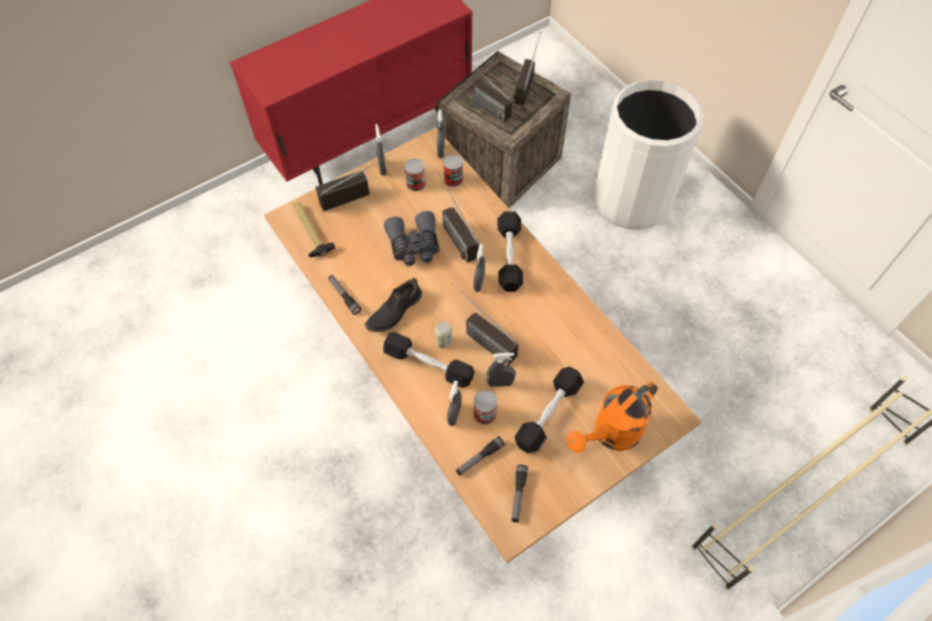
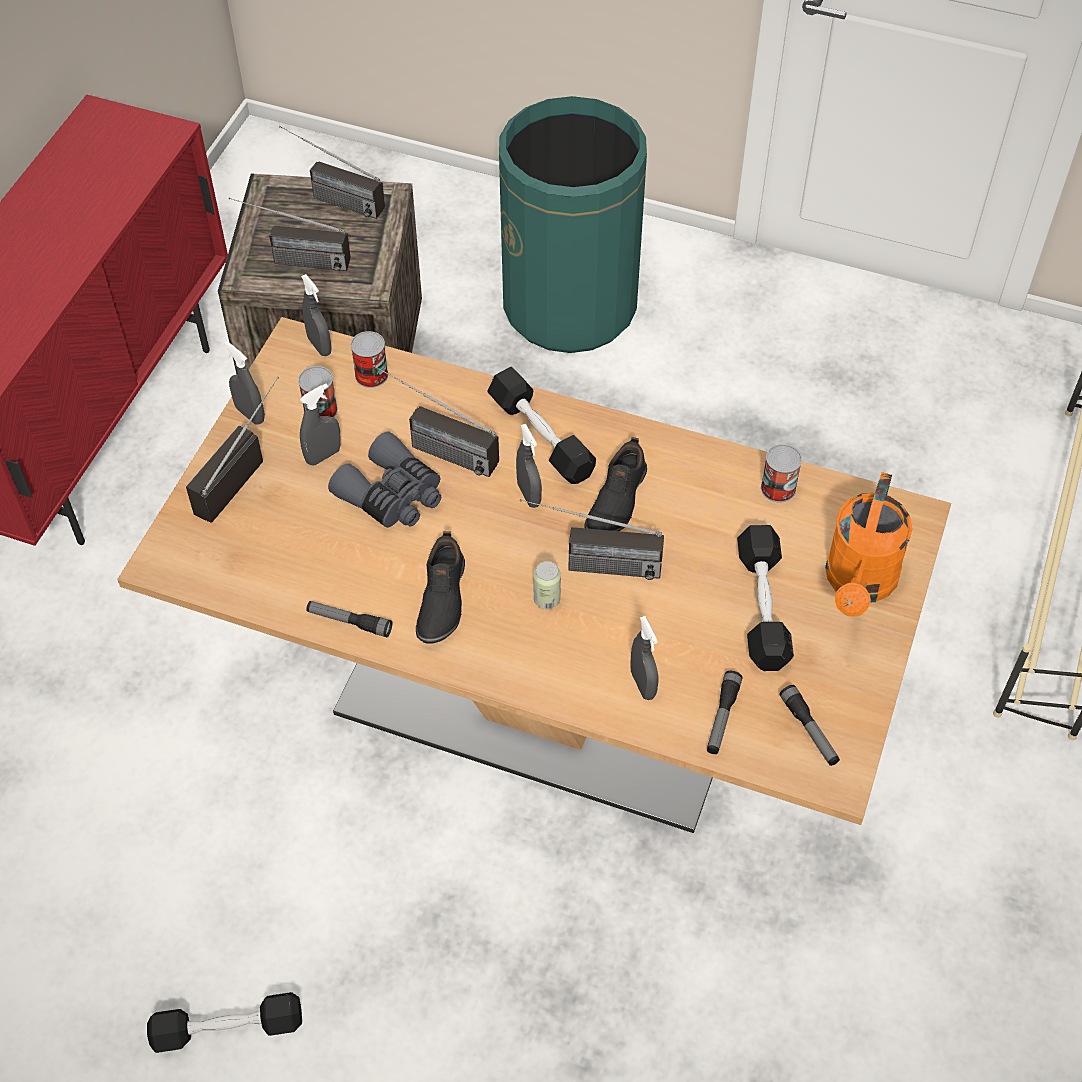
camera: 35 degrees left, 5 degrees down
hammer [293,202,335,257] -> none
black dumbbell [383,332,475,387] -> black dumbbell moved to [147,992,302,1053]
can [474,390,497,425] -> can moved to [761,444,802,502]
grey spray bottle [487,353,516,387] -> grey spray bottle moved to [300,383,341,466]
radio [513,32,541,105] -> radio turned 45 degrees counterclockwise [279,126,385,219]
white trash can [594,80,703,230] -> green trash can [499,96,647,353]
none -> black shoe [584,437,647,531]

